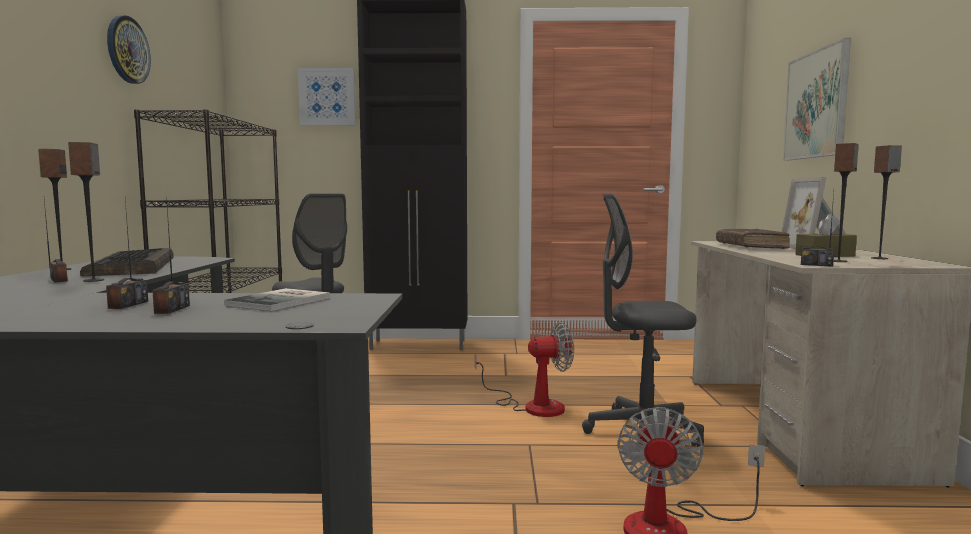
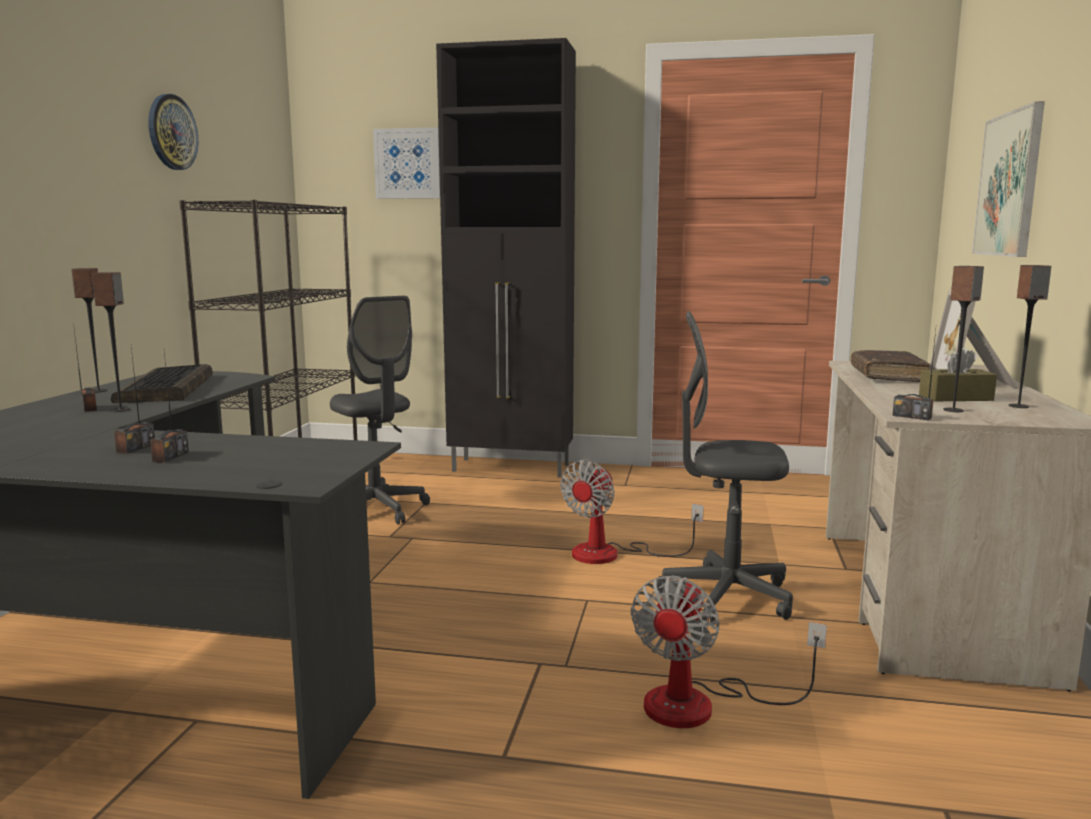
camera: 10 degrees right, 5 degrees up
book [224,288,330,311] -> none
fan [475,322,574,417] -> fan turned 120 degrees clockwise [561,460,704,564]

